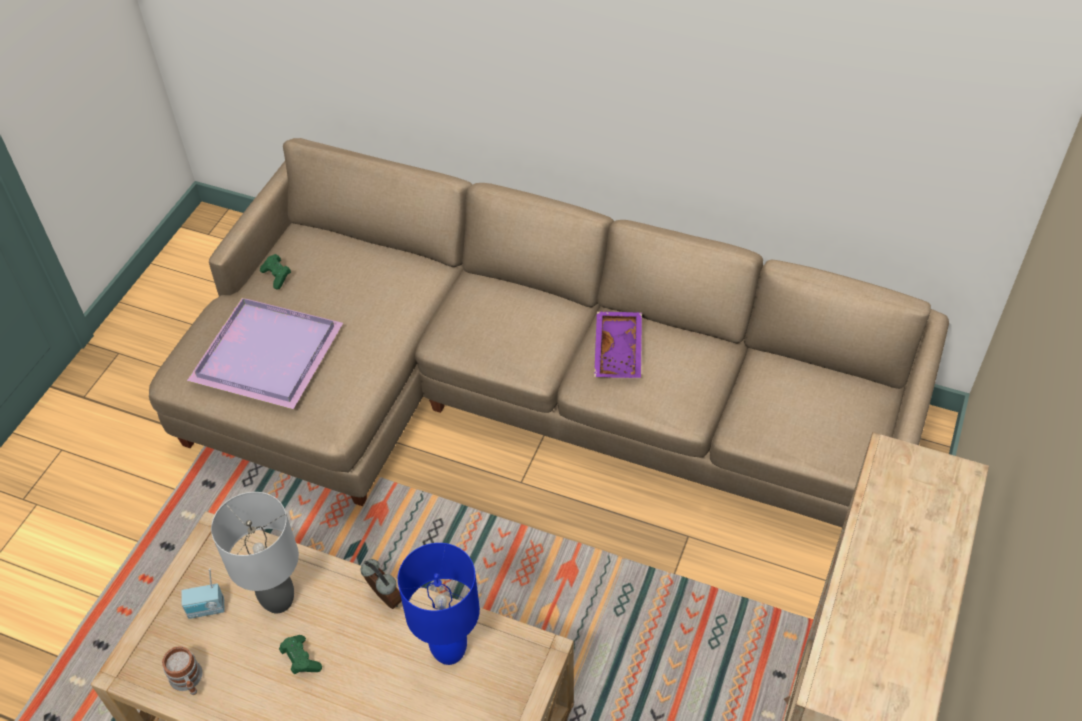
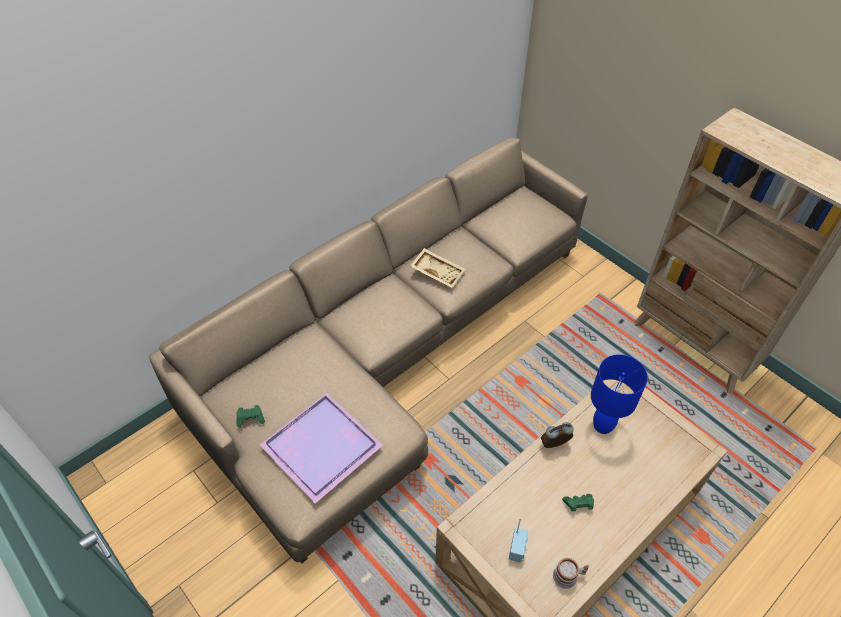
camera: 65 degrees left, 0 degrees up
grey table lamp [211,492,299,613] -> none
purple tray [594,312,642,378] -> beige tray [410,248,465,288]

